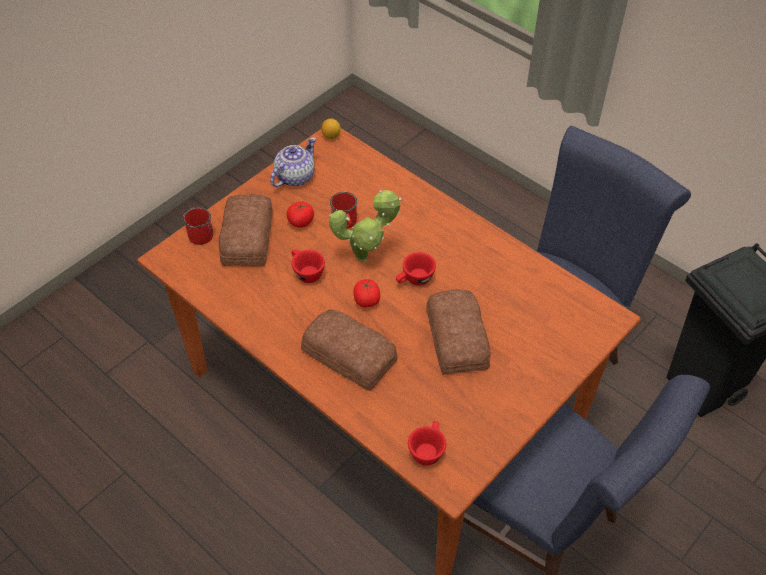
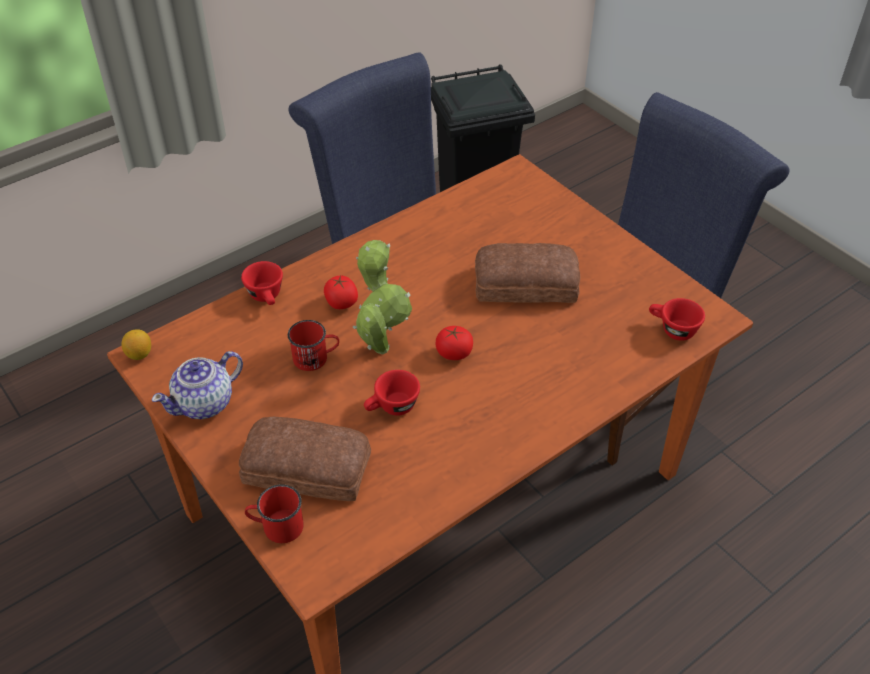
camera: 80 degrees left, 5 degrees down
teapot [270,137,316,187] -> teapot turned 90 degrees counterclockwise [152,351,243,419]
tomato [286,201,314,228] -> tomato moved to [324,275,358,309]
bread [301,309,397,391] -> none
red cup [396,252,436,286] -> red cup moved to [241,261,283,305]

